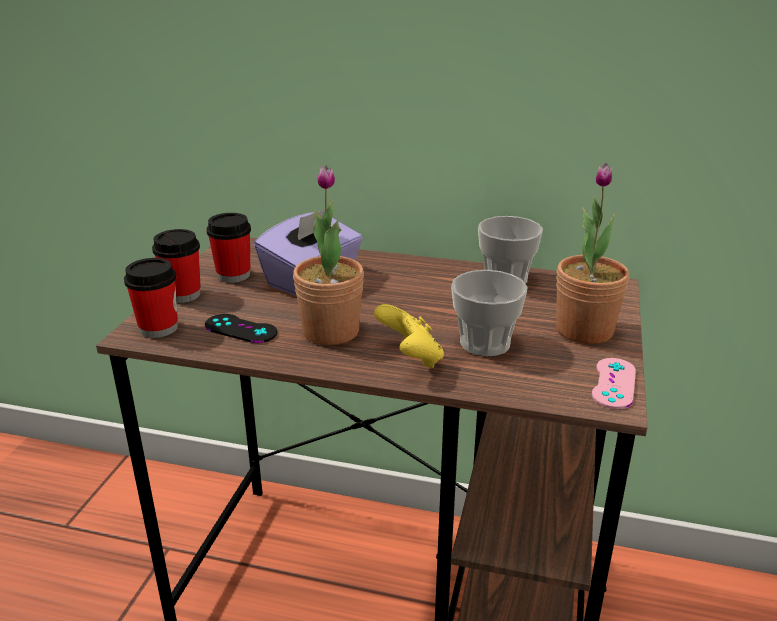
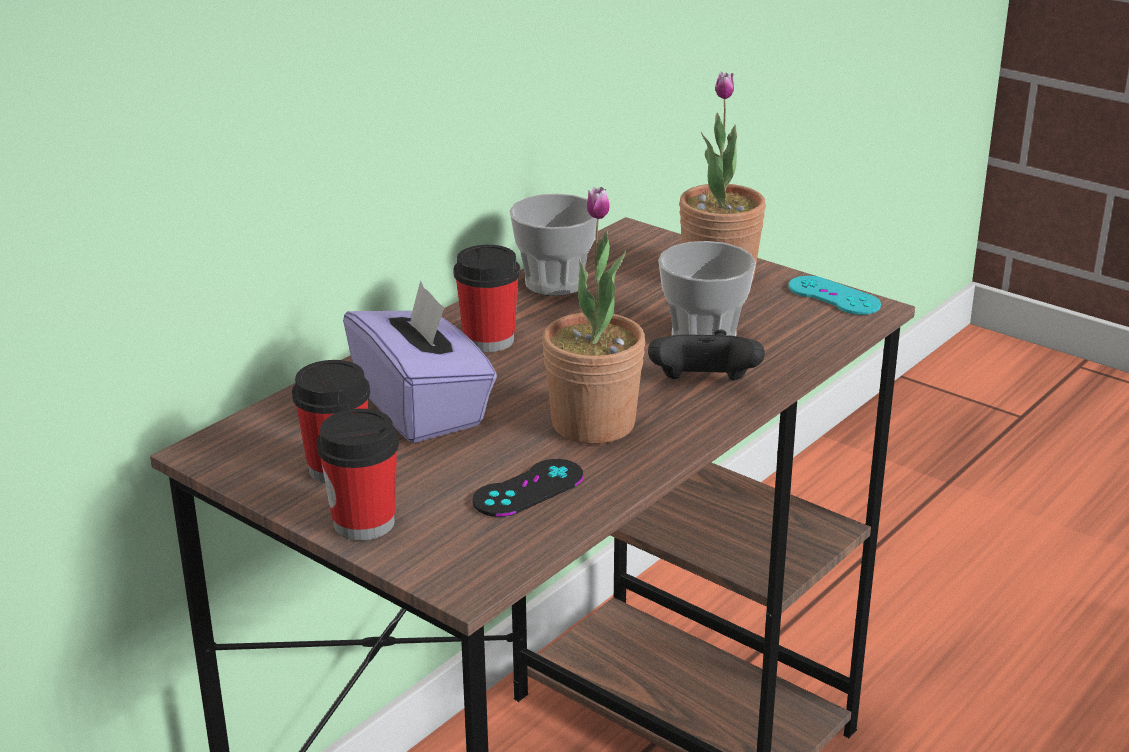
camera: 65 degrees left, 0 degrees up
cup [124,258,178,338] -> cup moved to [454,245,520,352]
yellow game controller [374,304,444,368] -> black game controller [648,330,765,381]
pink game controller [592,358,636,409] -> turquoise game controller [789,276,881,315]

